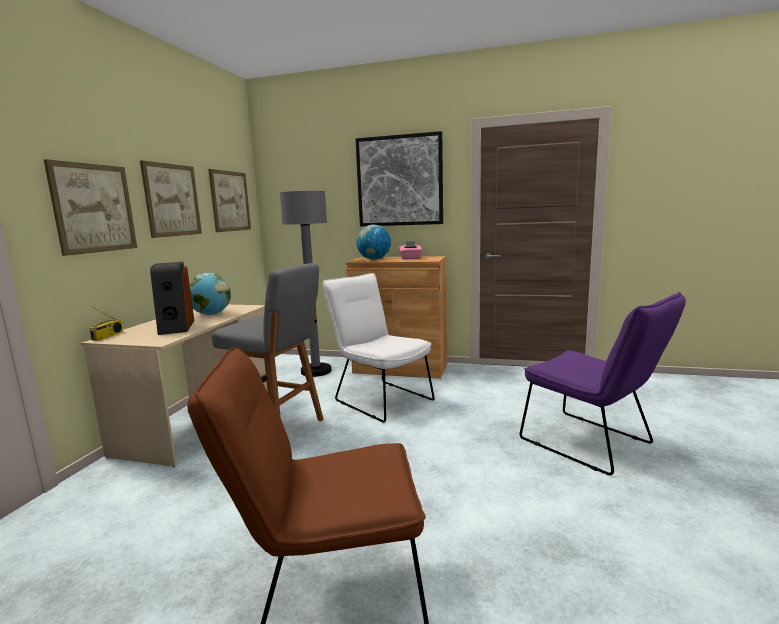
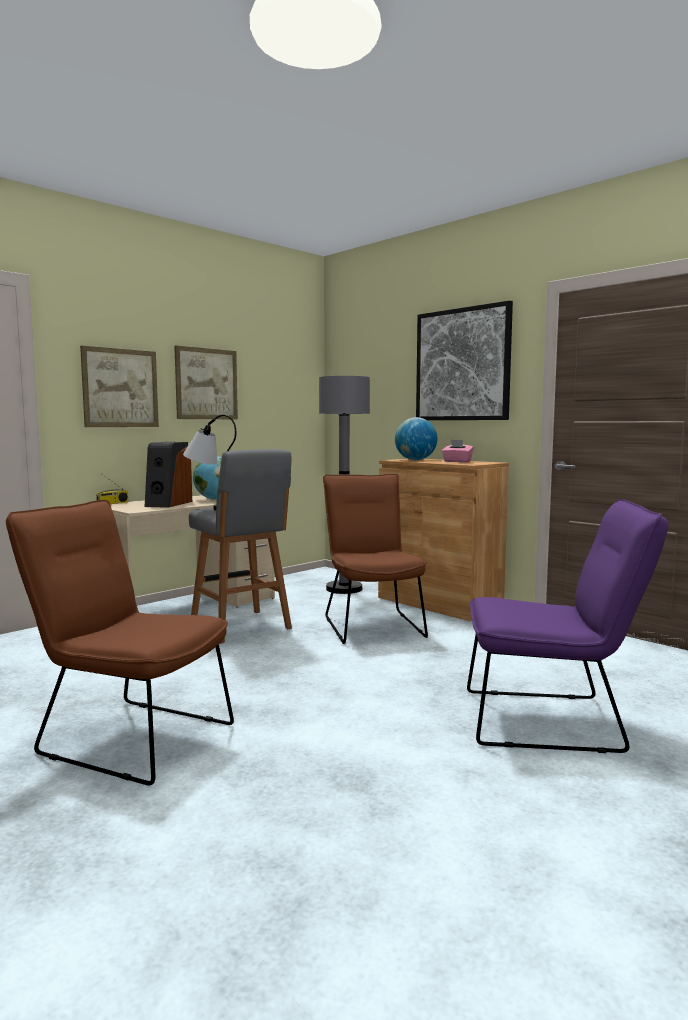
camera: 30 degrees right, 5 degrees down
picture [208,169,251,232] -> none
white chair [322,273,434,423] -> brown chair [323,474,428,644]
purple chair [520,292,686,475] -> purple chair turned 75 degrees counterclockwise [467,499,669,753]
none -> table lamp [183,415,236,510]

